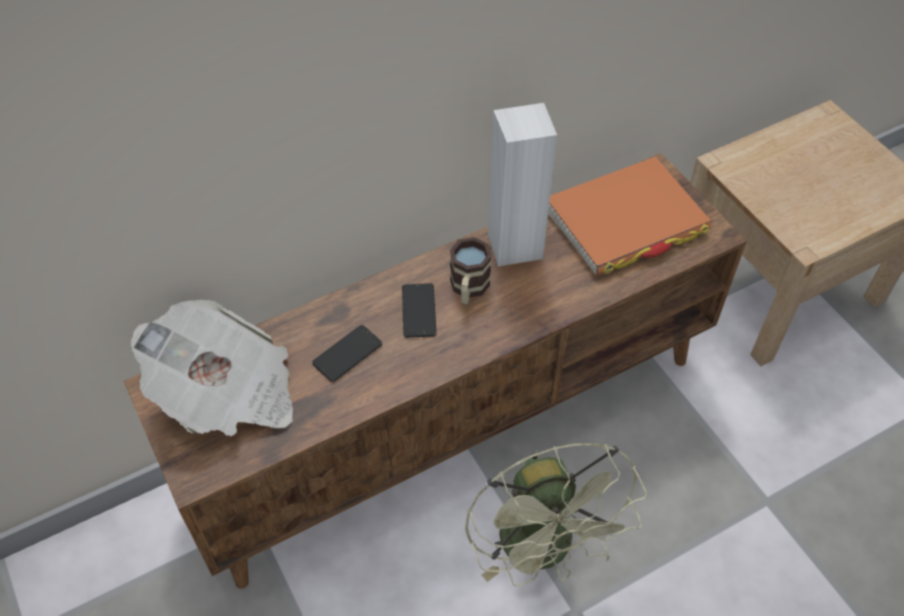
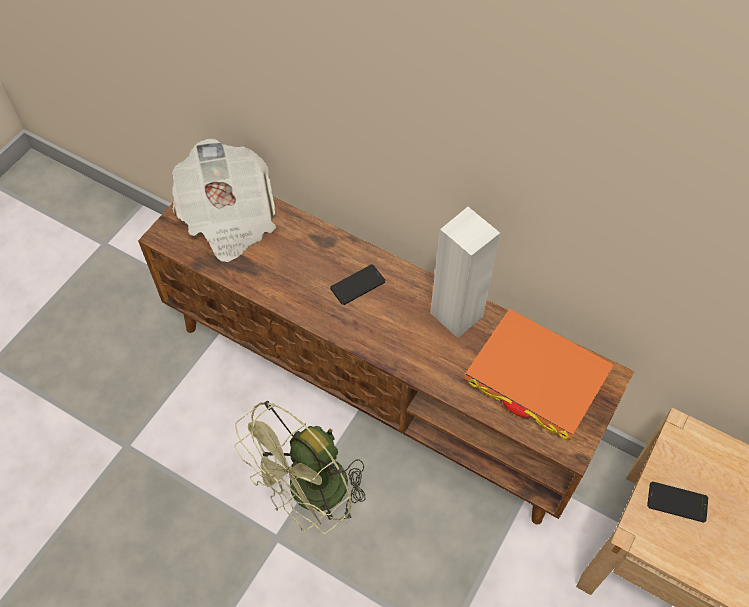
camera: 60 degrees right, 5 degrees up
phone [312,325,382,382] -> phone moved to [647,482,708,523]
mug [450,237,492,305] -> none

